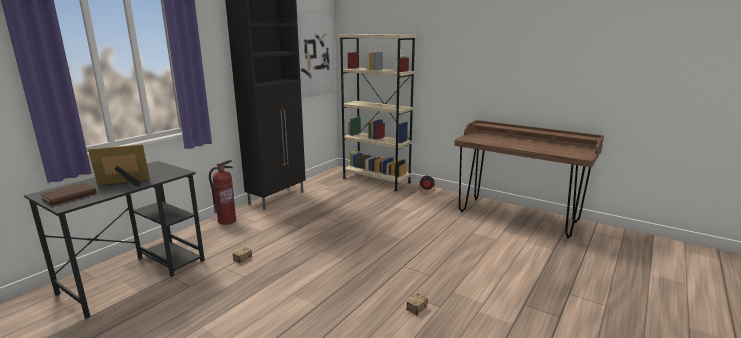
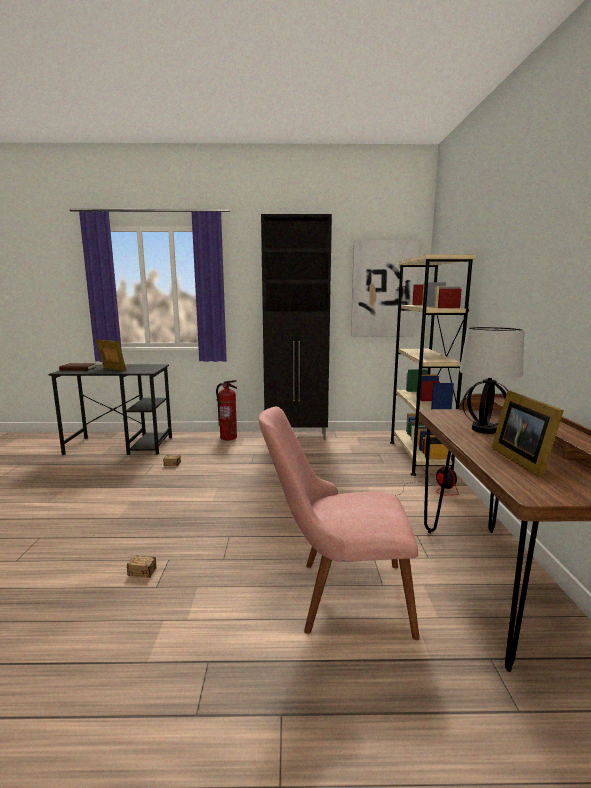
camera: 55 degrees right, 5 degrees down
none -> pink chair [259,407,420,640]
none -> table lamp [459,327,524,434]
none -> picture frame [491,390,564,478]

